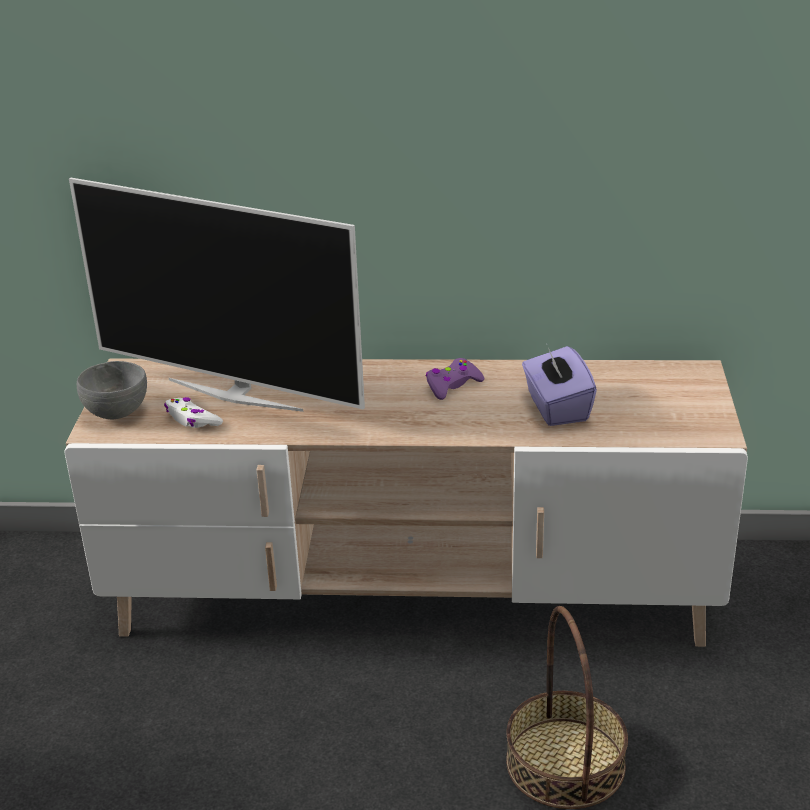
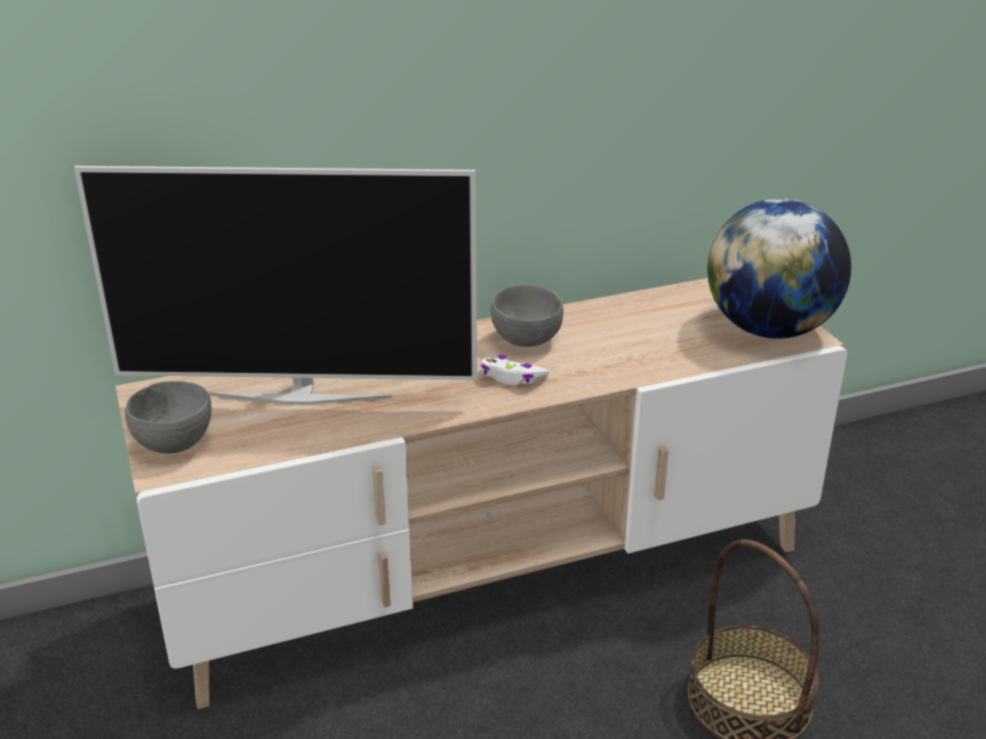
camera: 25 degrees left, 0 degrees up
white game controller [164,397,223,428] -> white game controller moved to [481,355,549,385]
purple game controller [426,358,484,400] -> grey bowl [491,285,563,347]
purple tissue box [522,343,597,426] -> none
none -> globe [708,198,851,339]

